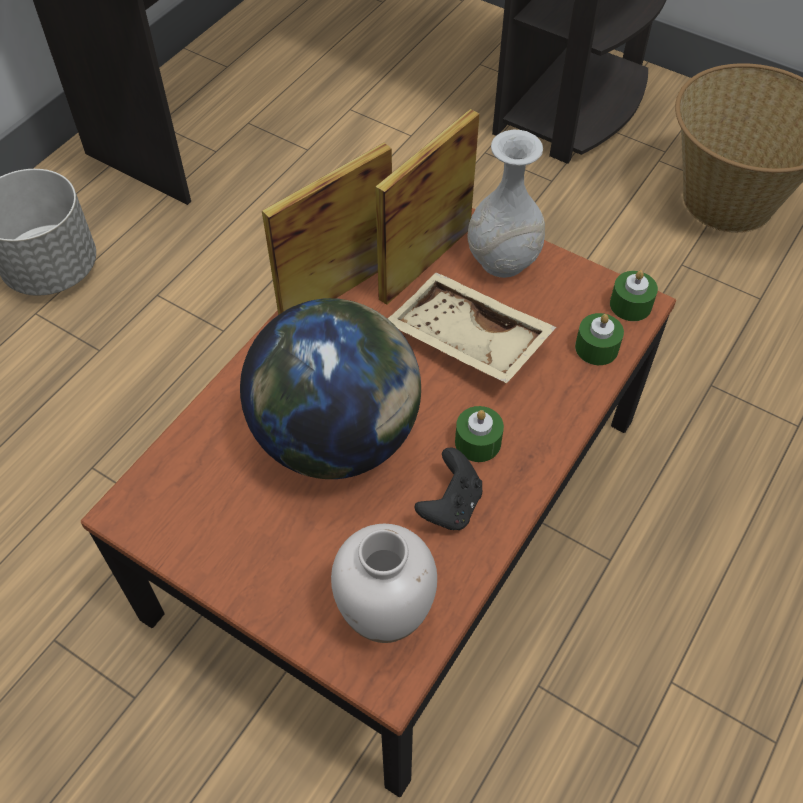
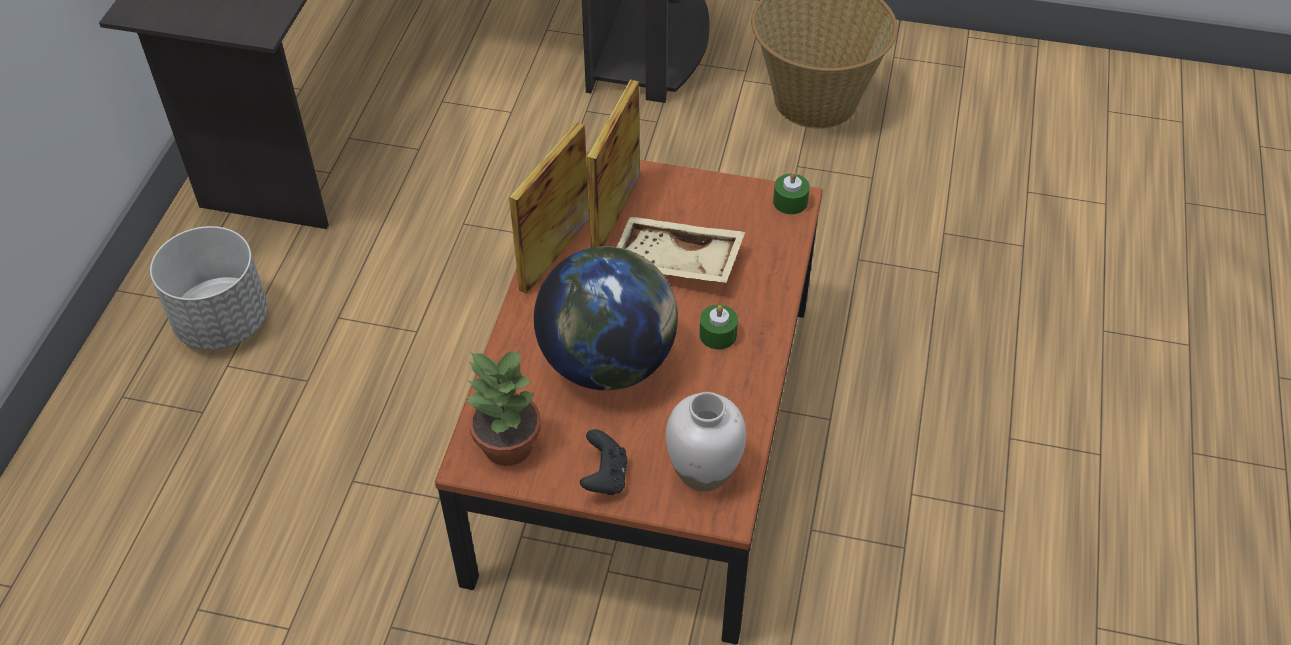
camera: 20 degrees left, 5 degrees down
black game controller [415,448,482,530] -> black game controller moved to [580,429,628,495]
white vase [467,130,545,278] -> none
green candle [575,313,624,365] -> none
none -> potted plant [464,351,541,466]

